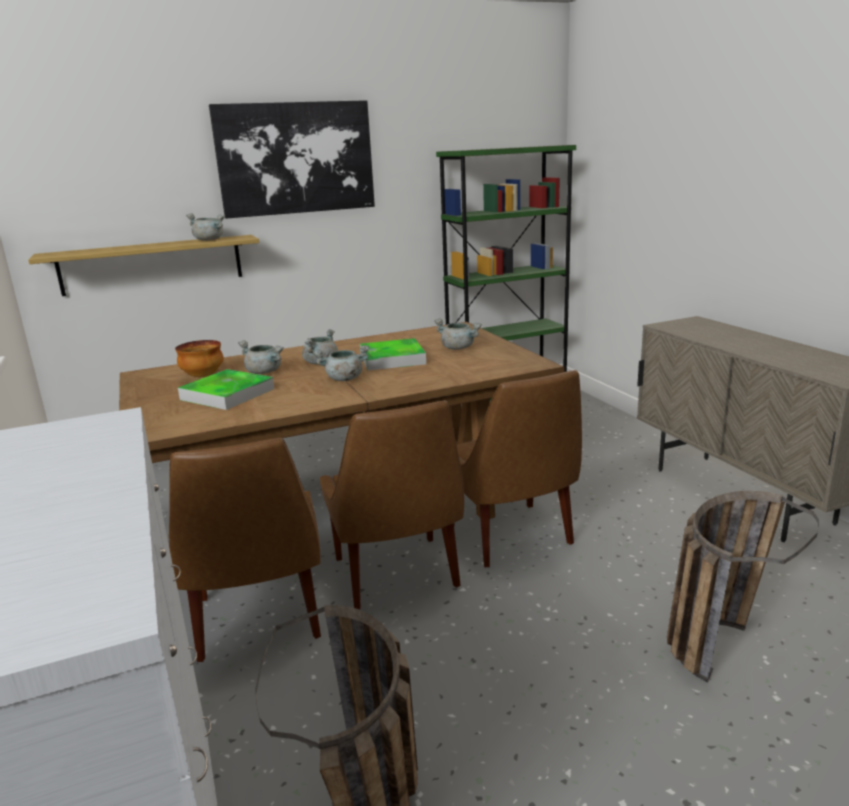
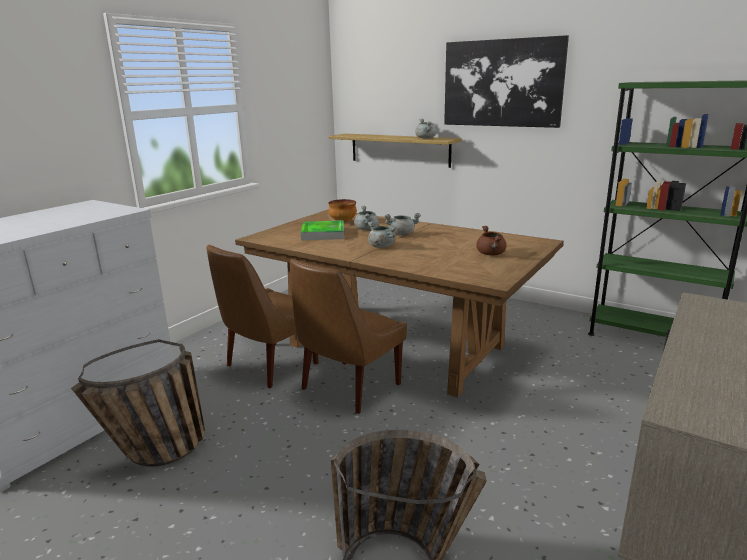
camera: 55 degrees right, 0 degrees up
tray [360,338,426,371] -> none
grey cooking pot [434,318,482,350] -> brown cooking pot [476,226,506,255]
brown chair [457,370,582,568] -> none

